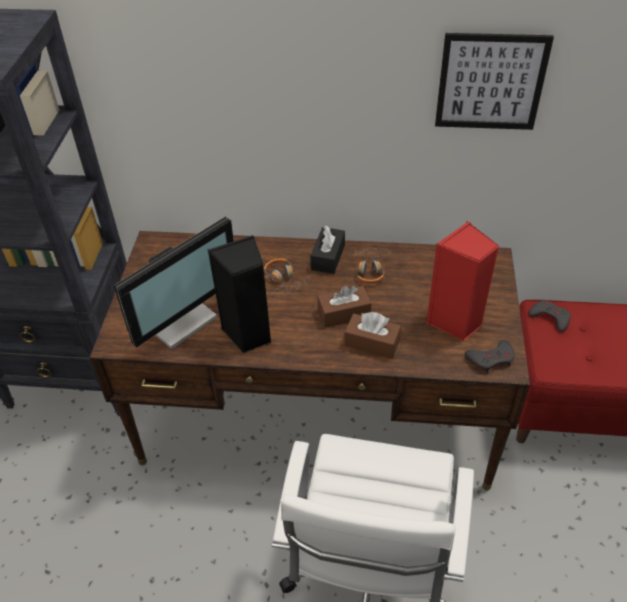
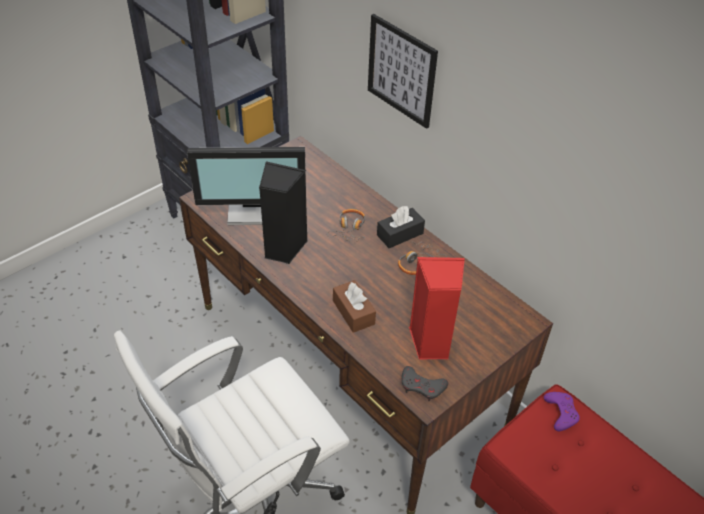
camera: 40 degrees right, 0 degrees up
brown tissue box [317,286,372,328] -> none
picture [435,33,554,130] -> picture moved to [368,14,438,129]
grey game controller [528,300,570,332] -> purple game controller [544,392,580,431]

